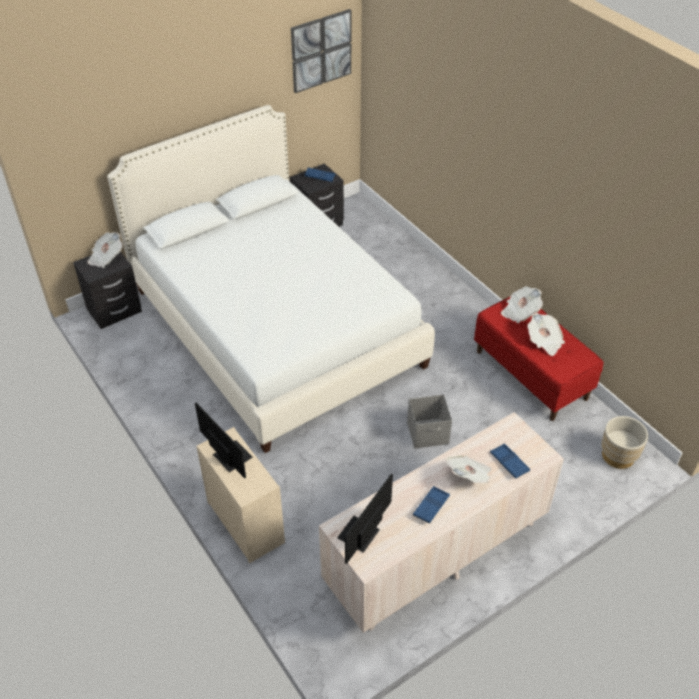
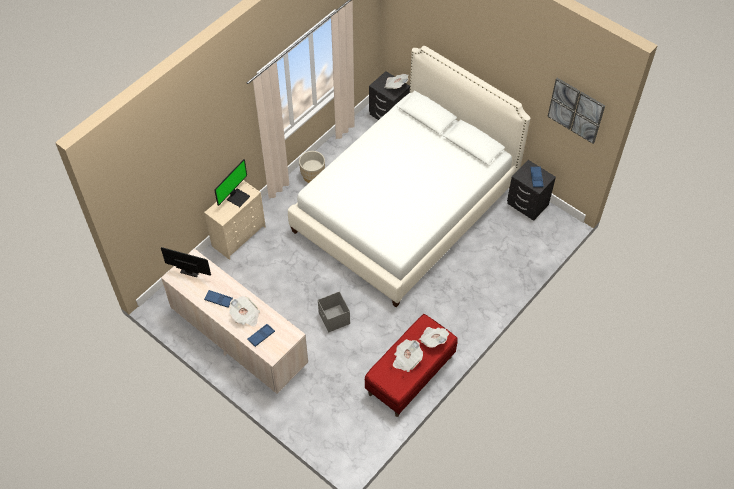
camera: 75 degrees right, 10 degrees up
beige planter [601,416,648,469] -> beige planter moved to [299,151,325,183]

